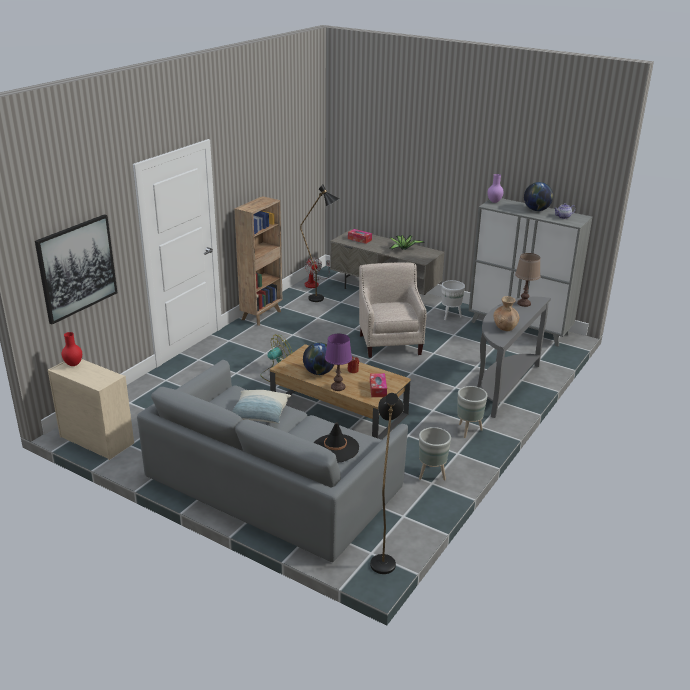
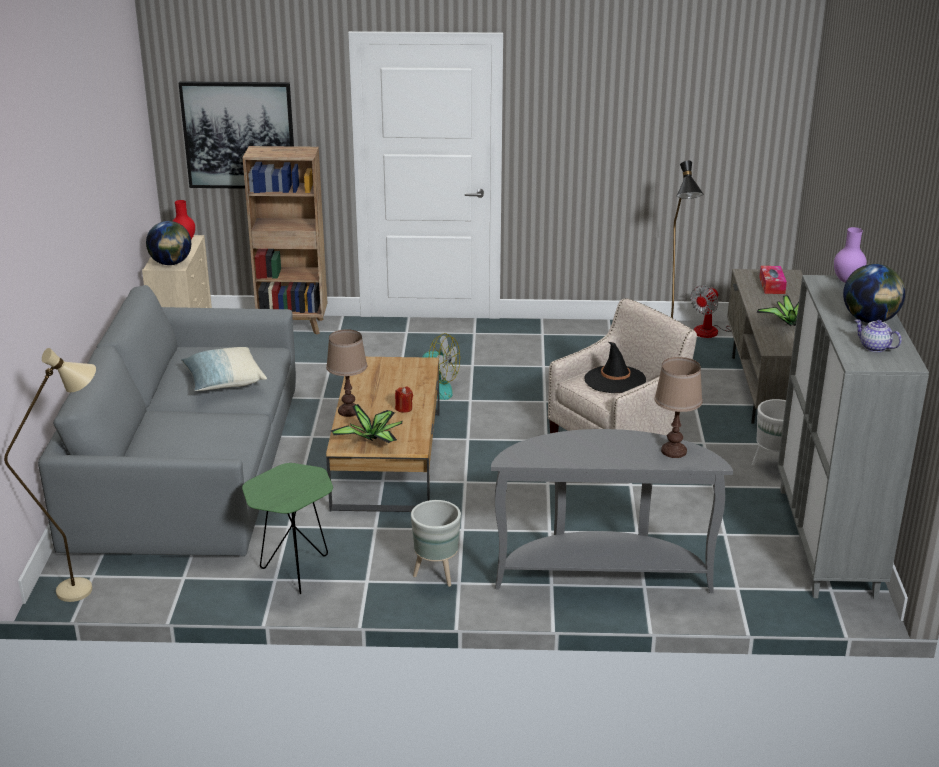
camera: 60 degrees right, 0 degrees up
brown bookcase [234,196,282,326] -> brown bookcase moved to [243,146,327,335]
globe [303,342,334,375] -> globe moved to [146,221,191,265]
black hat [314,423,359,462] -> black hat moved to [584,342,646,393]
purple table lamp [325,333,352,391] -> brown table lamp [326,329,367,417]
tissue box [370,373,387,397] -> potted plant [331,404,403,443]
black floor lamp [370,393,404,574] -> beige floor lamp [4,348,96,602]
grey planter [419,427,451,480] -> green side table [242,463,333,594]
brown vase [494,296,519,331] -> none

